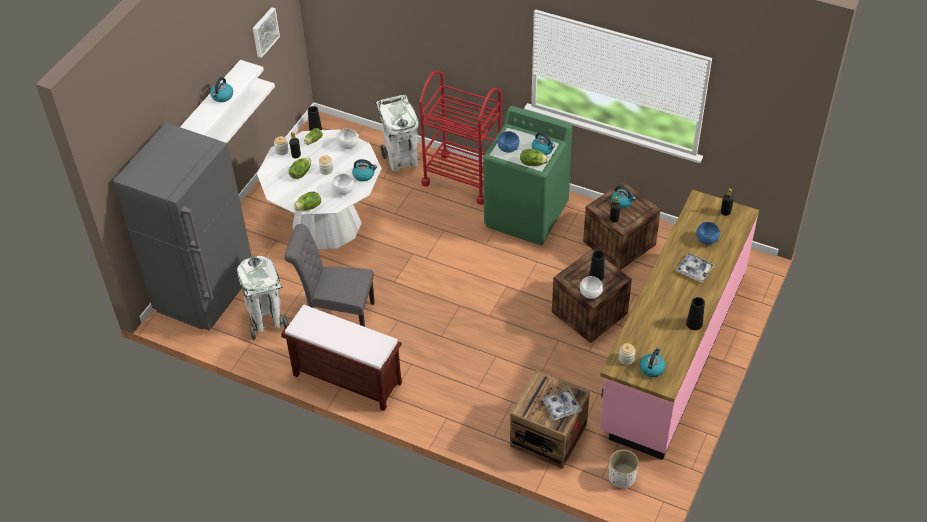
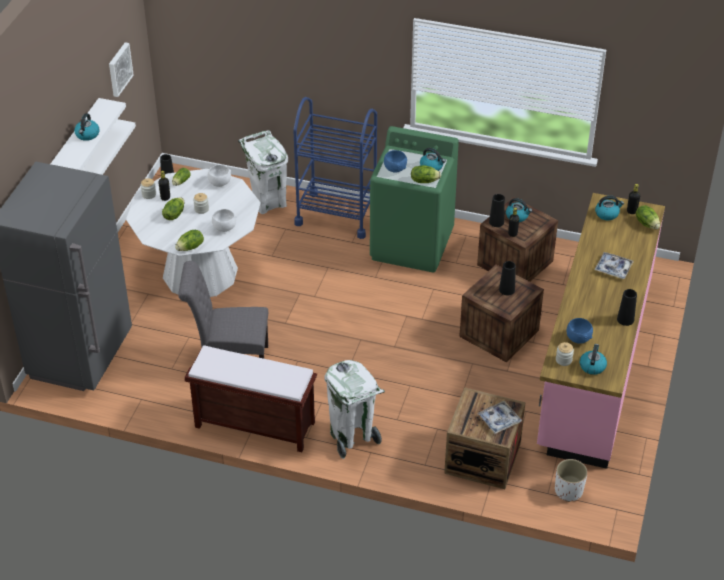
camera: 10 degrees left, 5 degrees down
white trash can [237,256,288,341] -> white trash can moved to [324,360,385,459]
kettle [352,159,377,181] -> kettle moved to [595,196,624,220]
red cart [419,70,501,205] -> blue cart [293,97,377,239]
white bowl [580,276,603,299] -> none
blue bowl [696,222,720,245] -> blue bowl moved to [567,318,593,344]
none -> black vase [489,194,505,227]
none -> lettuce [636,205,660,229]

